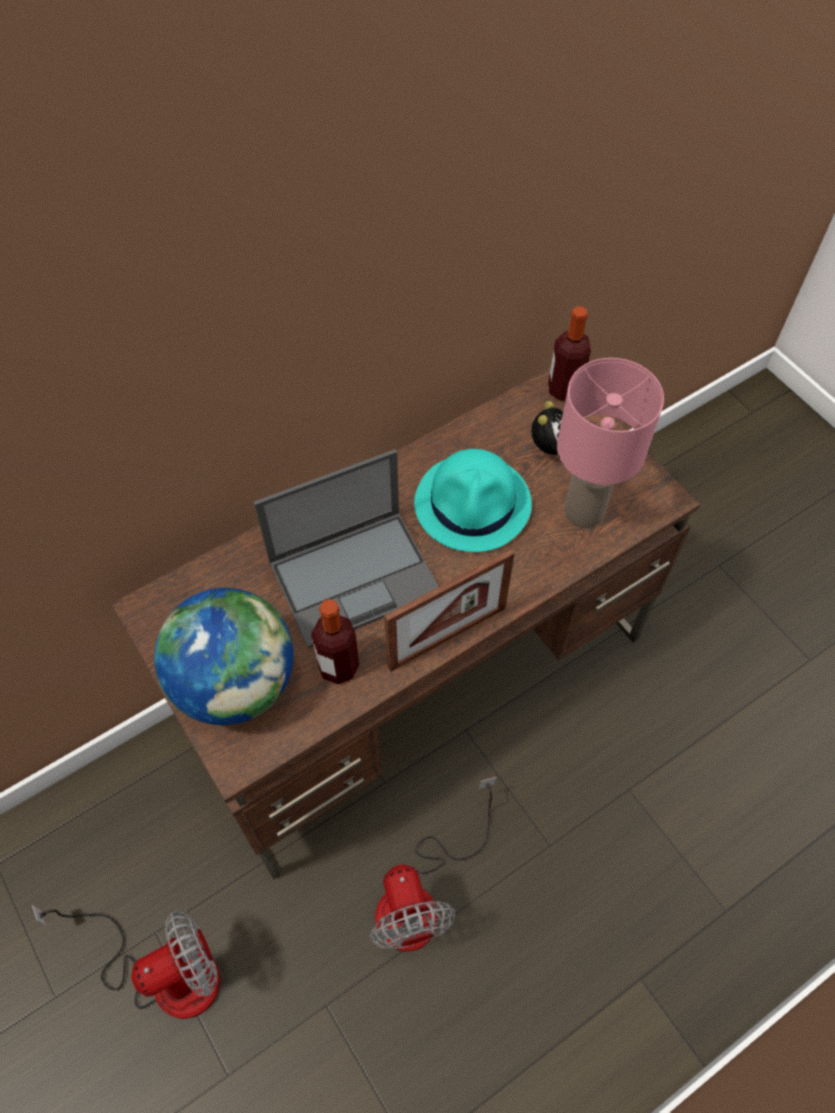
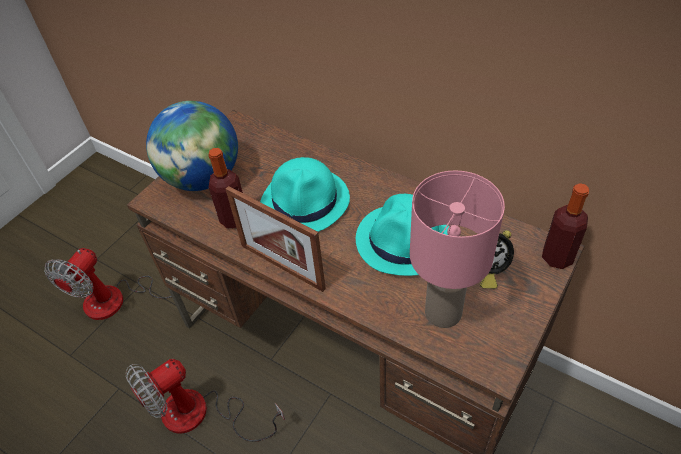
camera: 70 degrees right, 10 degrees down
fan [32,905,220,1019] -> fan turned 75 degrees clockwise [44,248,172,320]
laptop [254,449,439,648] -> turquoise hat [260,157,350,232]

